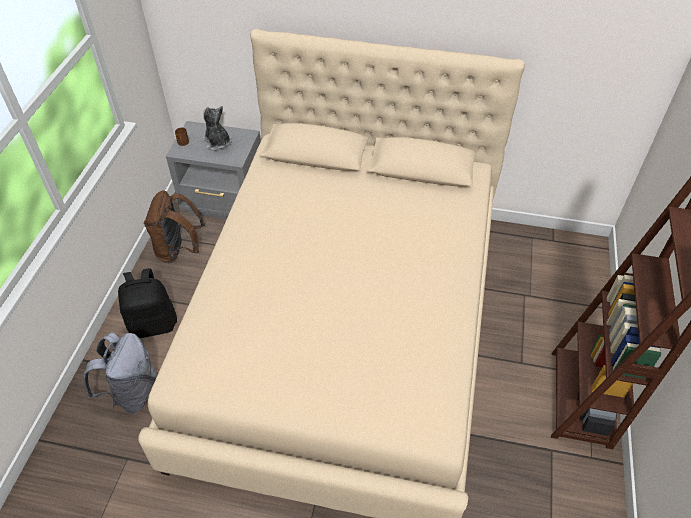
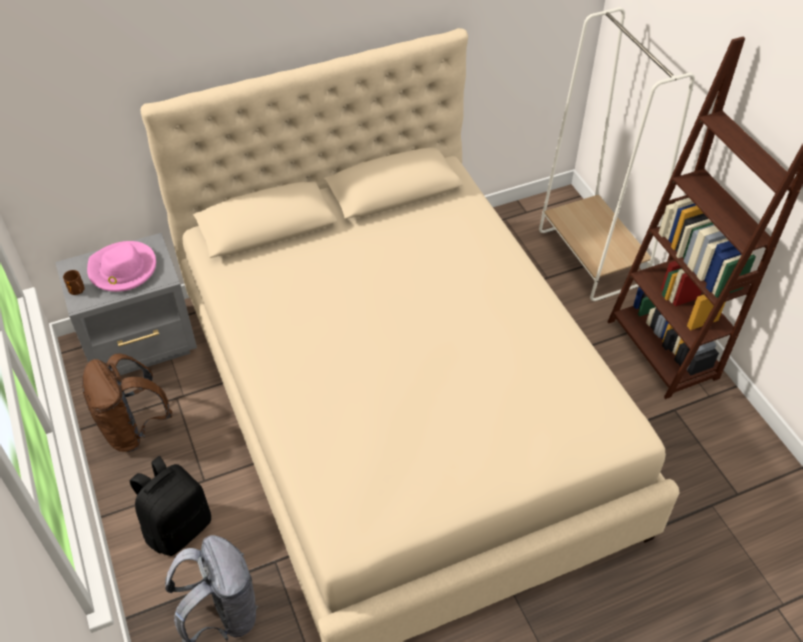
camera: 35 degrees left, 0 degrees up
plush toy [203,106,232,151] -> pink hat [87,241,156,292]
none -> clothes rack [539,7,695,301]

